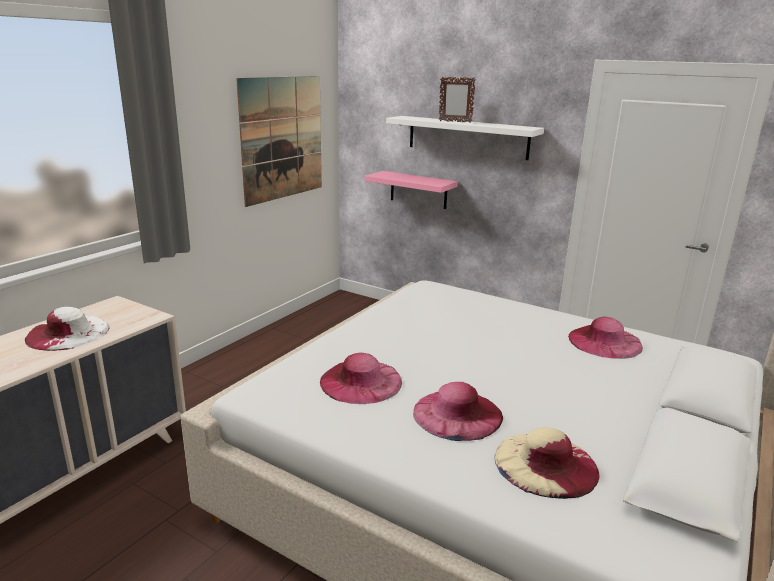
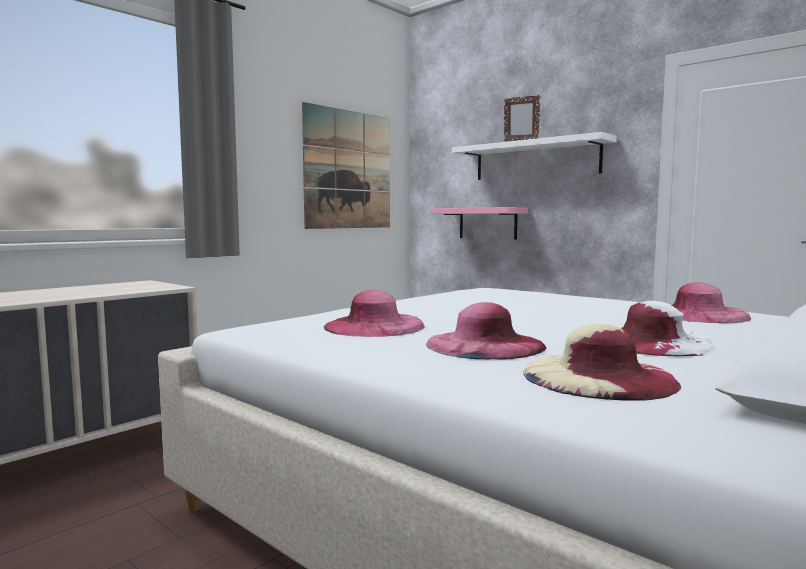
camera: 10 degrees right, 15 degrees down
white hat [25,307,109,351] -> white hat moved to [616,301,717,356]

